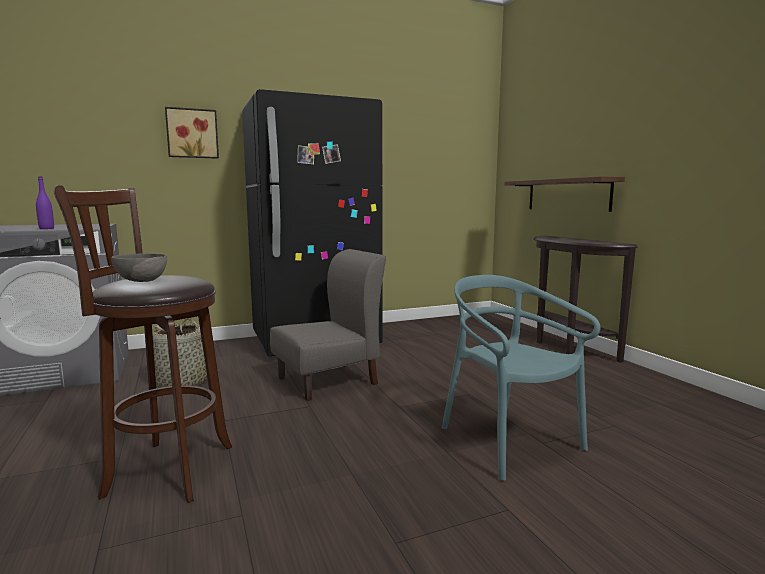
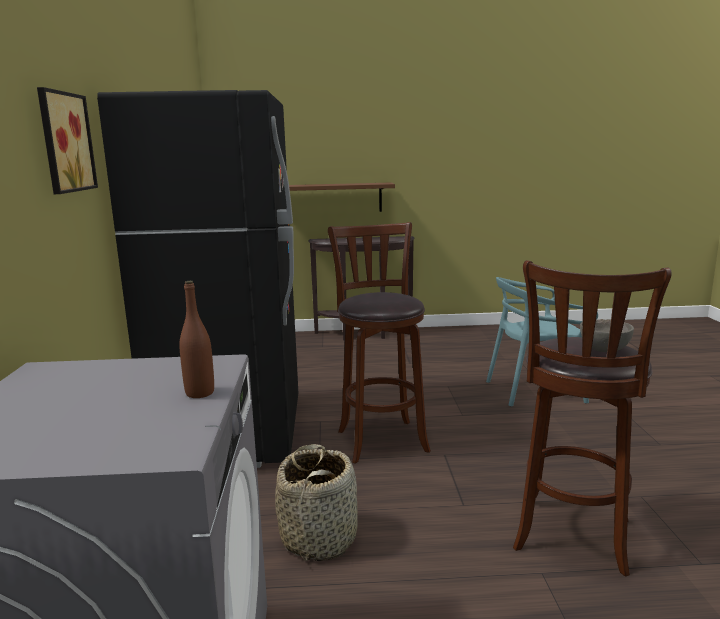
camera: 70 degrees left, 5 degrees up
purple bottle [36,177,54,229] -> brown bottle [179,281,214,398]
grey chair [270,249,386,401] -> brown stool [328,222,431,464]

